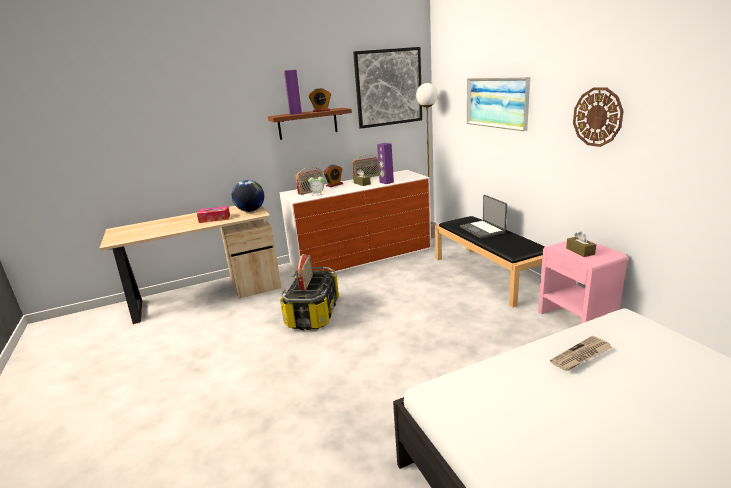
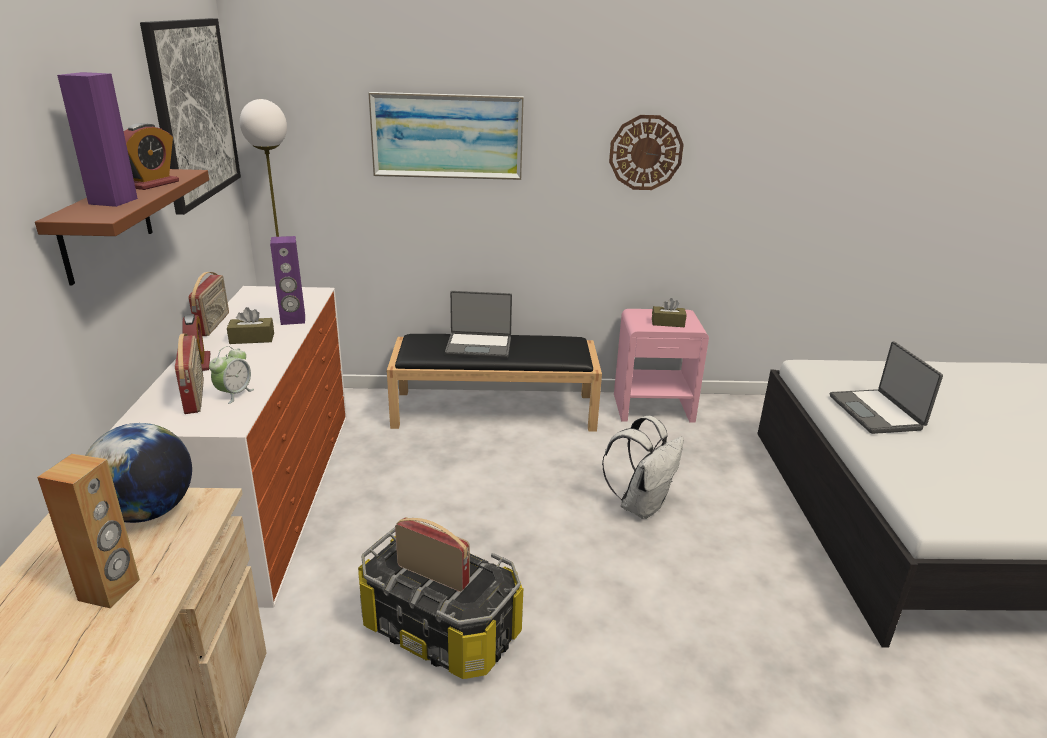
camera: 70 degrees left, 5 degrees up
tissue box [197,206,230,223] -> brown speaker [37,454,140,609]
newspaper [550,336,612,371] -> laptop [830,342,943,434]
none -> white backpack [602,416,684,519]

